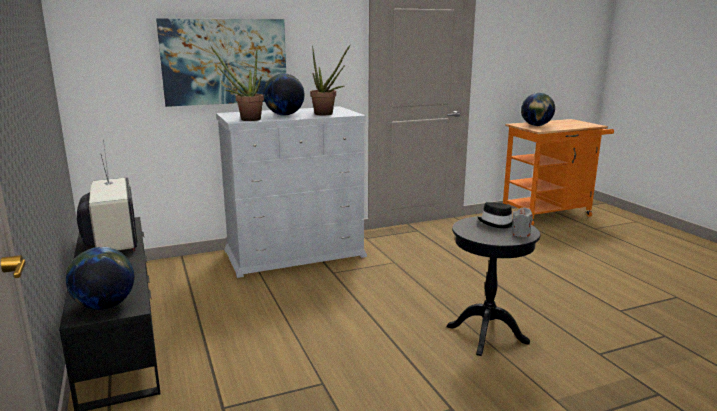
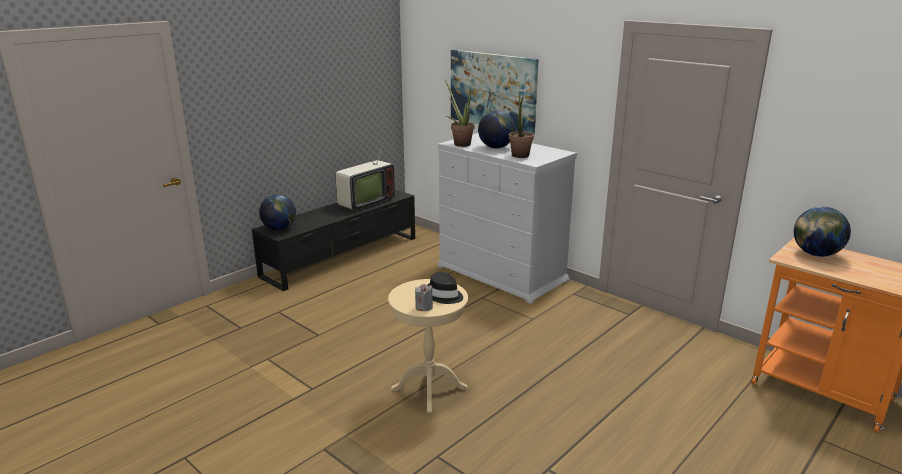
camera: 65 degrees right, 5 degrees up
black side table [447,216,540,356] -> beige side table [388,279,468,413]

